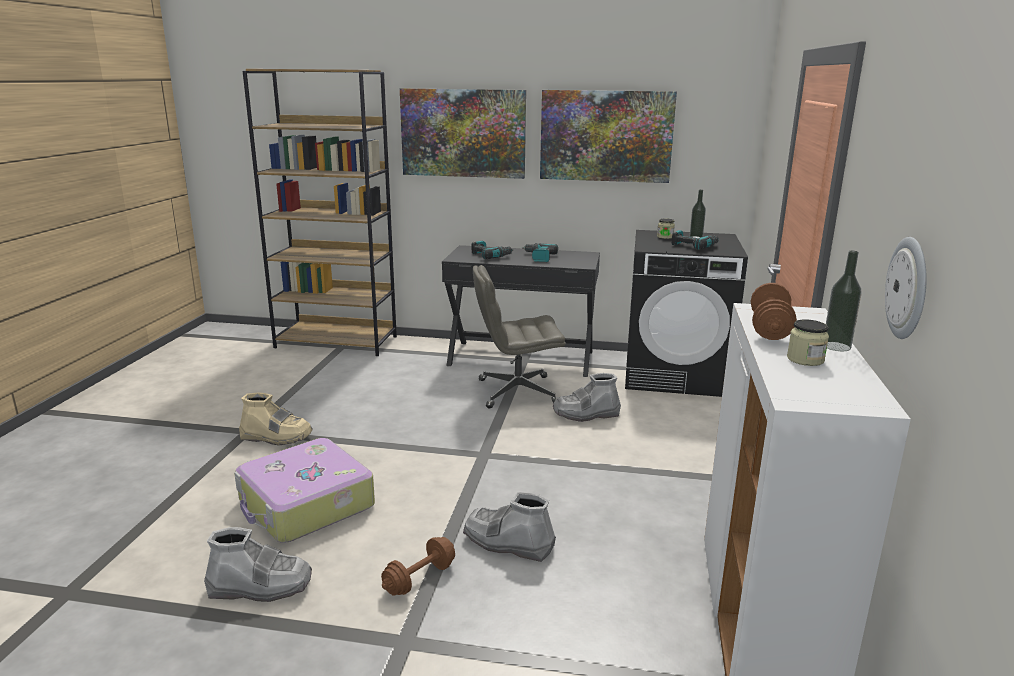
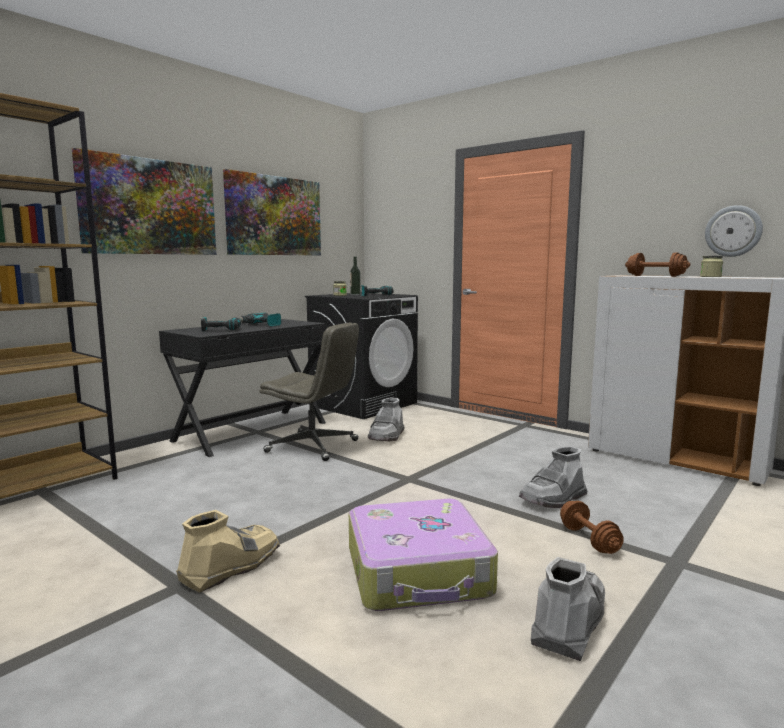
camera: 60 degrees left, 10 degrees down
grey office chair [473,265,566,409] -> grey office chair turned 90 degrees counterclockwise [259,323,359,461]
bottle [826,251,862,351] -> none

